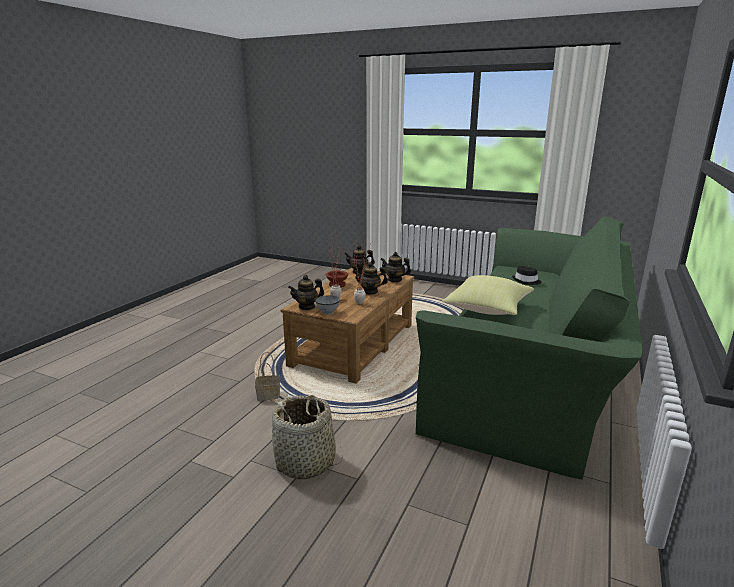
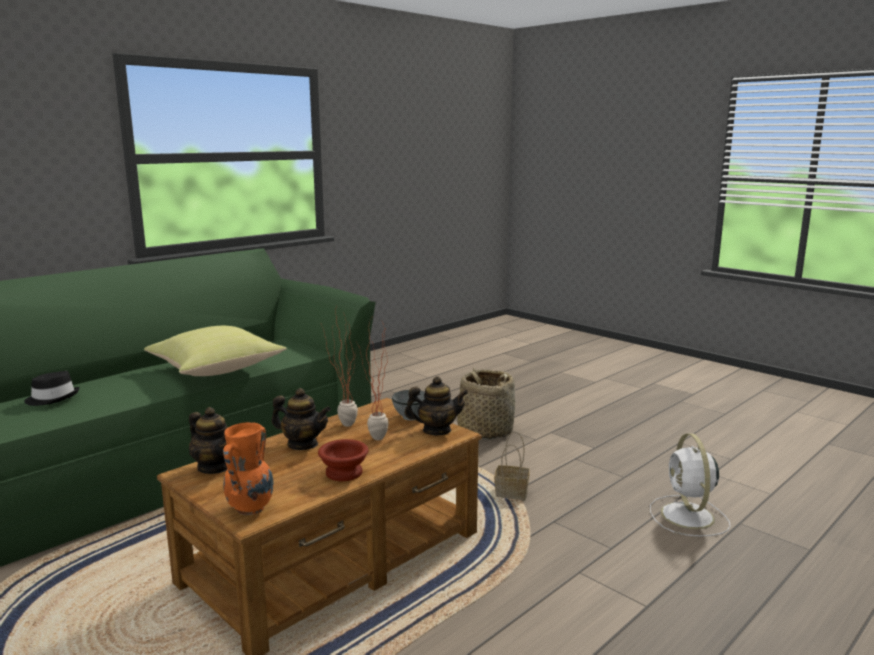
camera: 160 degrees left, 5 degrees down
teapot [344,245,375,274] -> orange vase [223,422,273,515]
none -> white fan [650,434,731,537]

